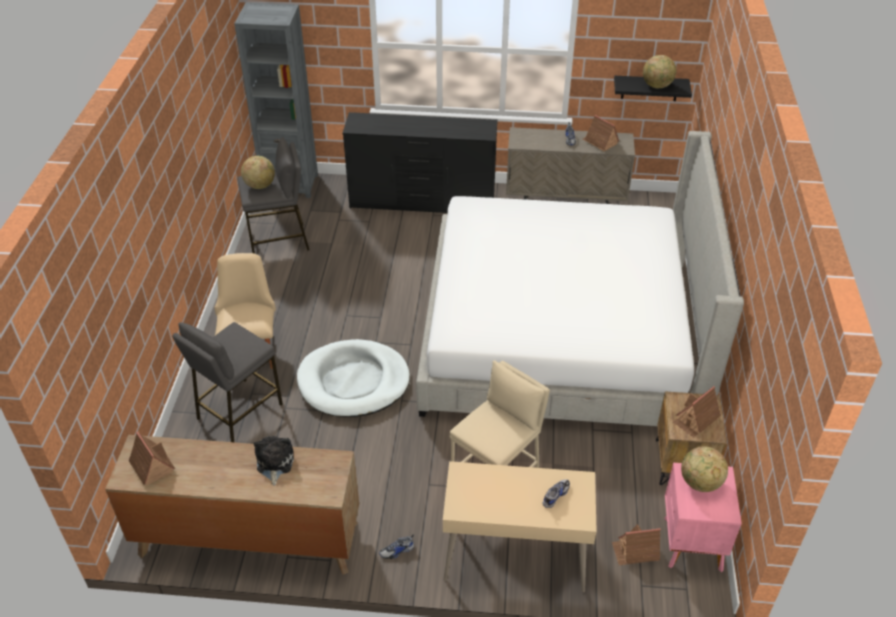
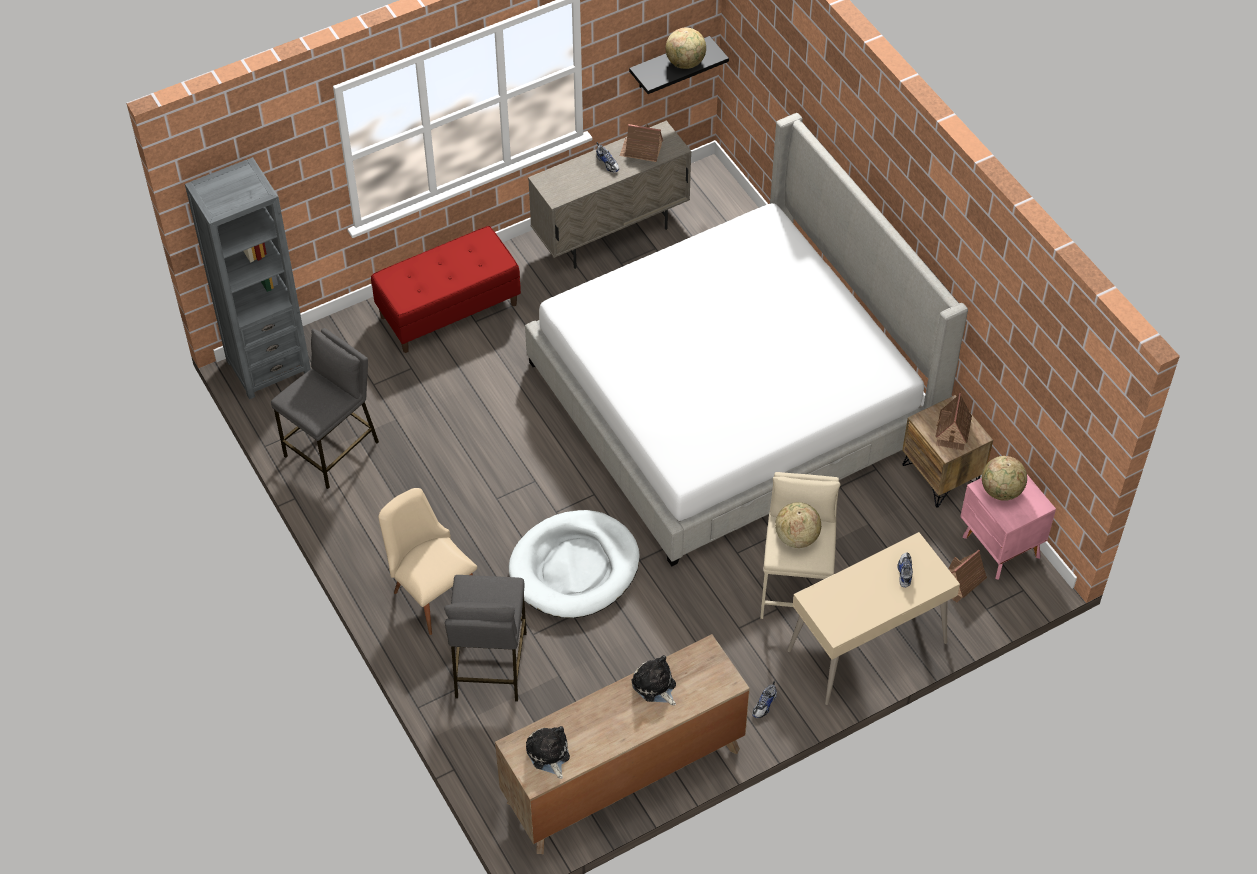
camera: 35 degrees left, 10 degrees up
toy house [129,432,175,485] -> plush toy [526,726,570,779]
globe [241,156,275,189] -> globe moved to [775,502,821,548]
black dresser [342,112,498,213] -> red bench [371,226,521,353]

